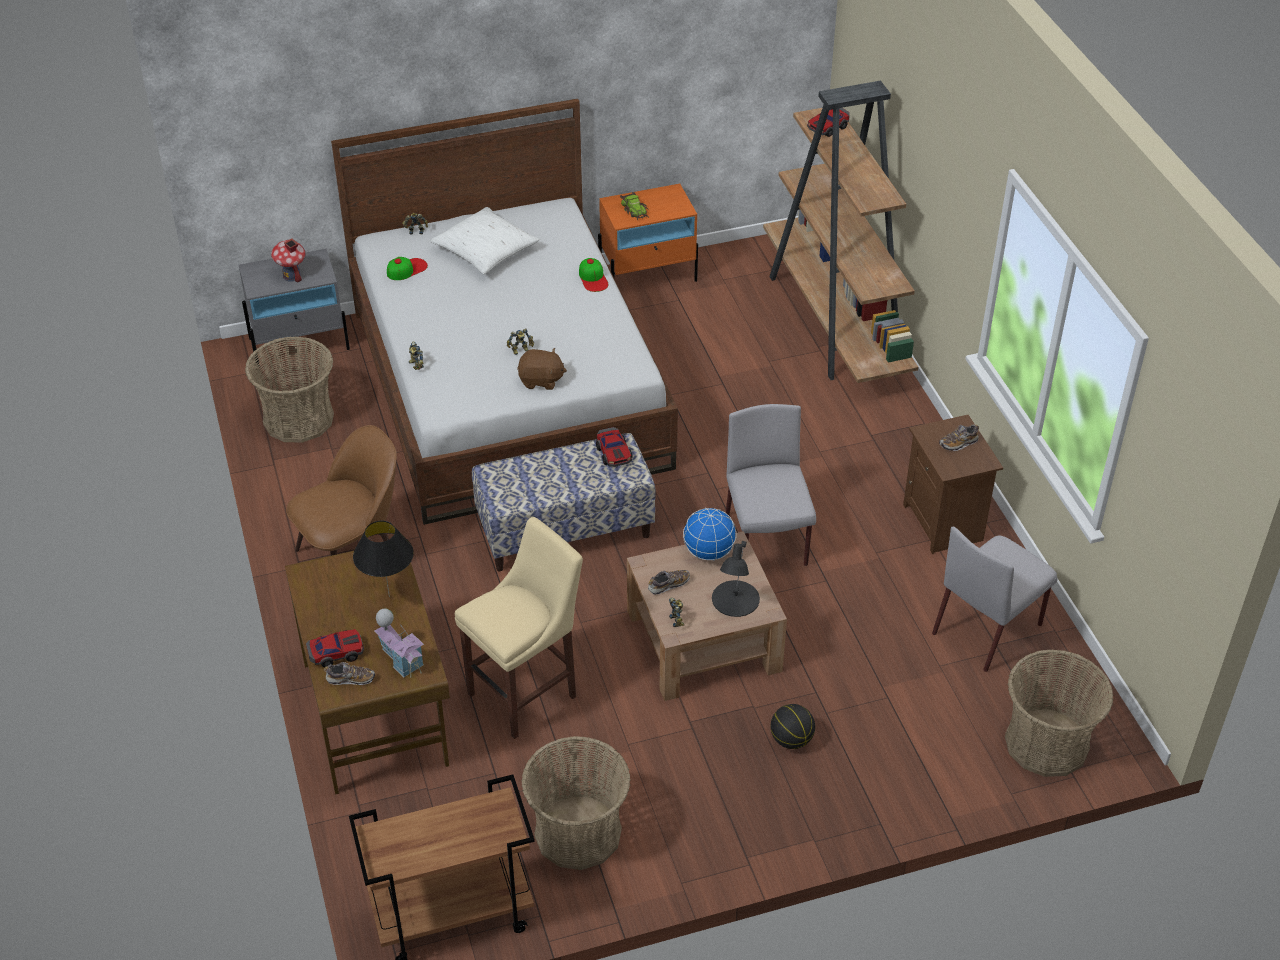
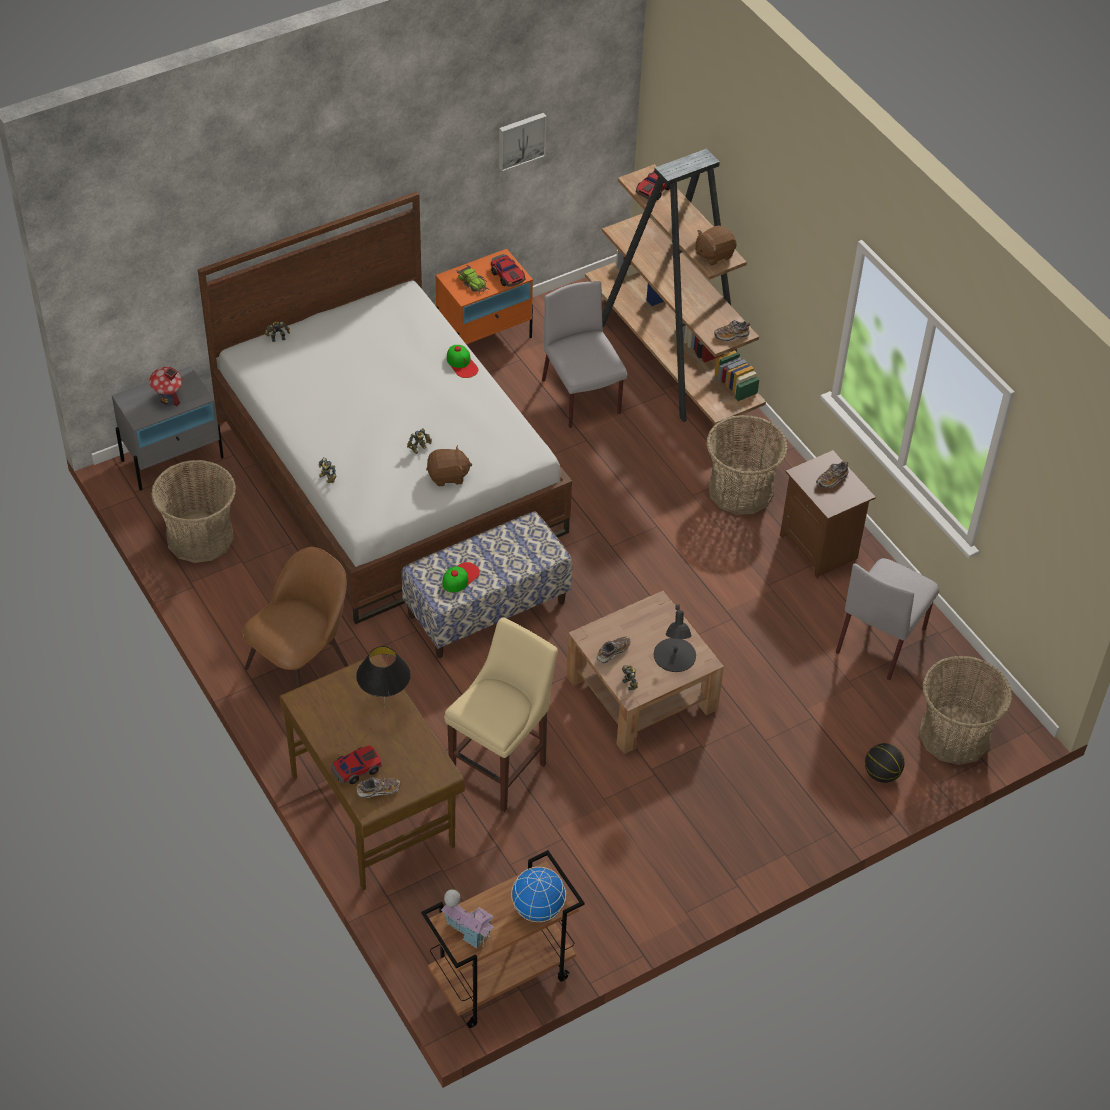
camera: 15 degrees left, 5 degrees up
toy house [375,608,424,678] -> toy house moved to [441,889,495,949]
cap [387,257,428,280] -> cap moved to [442,562,480,592]
white pillow [430,207,540,274] -> none
basket [521,736,631,870] -> basket moved to [706,415,788,515]
toy car [596,427,632,467] -> toy car moved to [491,254,526,287]
globe [683,508,737,561] -> globe moved to [511,867,566,922]
grey chair [726,404,816,566] -> grey chair moved to [542,281,627,428]
basketball [770,704,815,749] -> basketball moved to [865,743,904,783]
none -> picture [499,113,547,172]
none -> brown plush toy [695,225,737,266]
none -> shoe [714,320,750,342]

